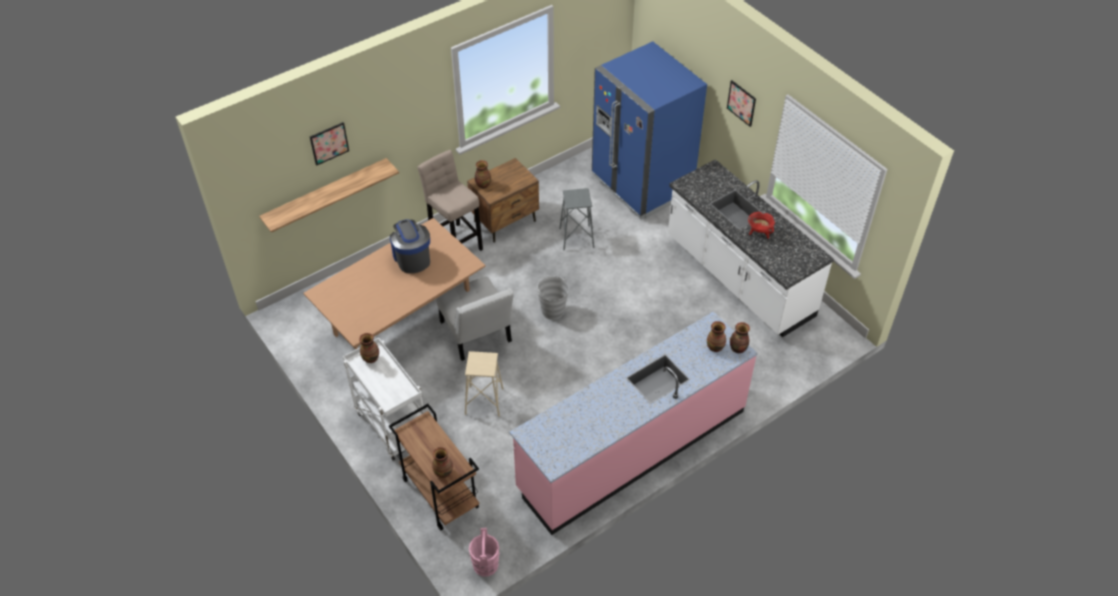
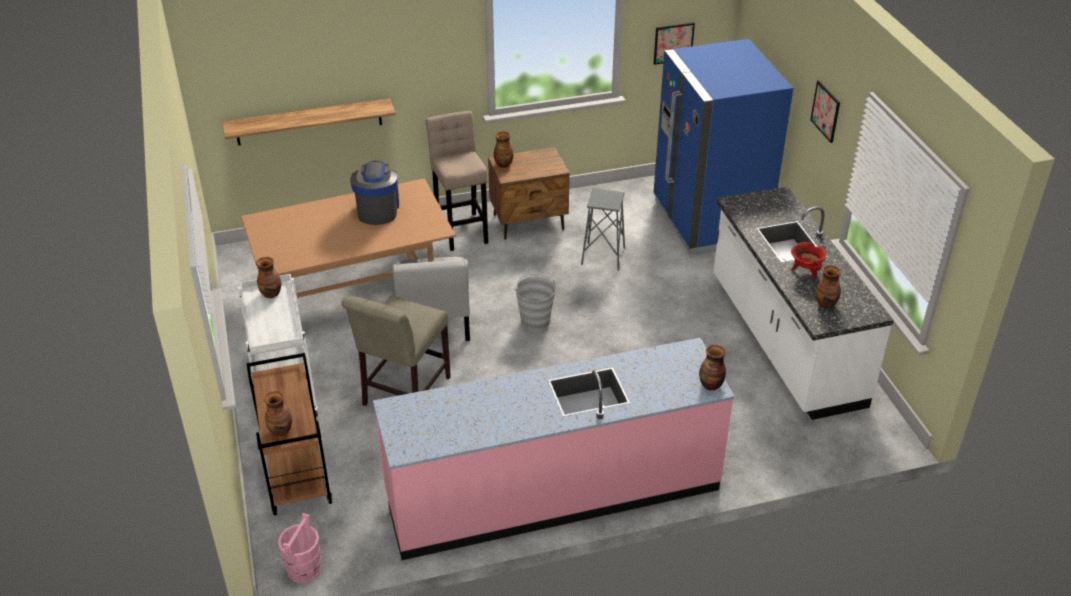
camera: 20 degrees right, 10 degrees down
picture [310,122,349,166] -> picture moved to [654,23,695,65]
beige stool [465,351,503,417] -> beige chair [341,296,451,406]
vase [707,321,726,352] -> vase moved to [816,265,841,308]

